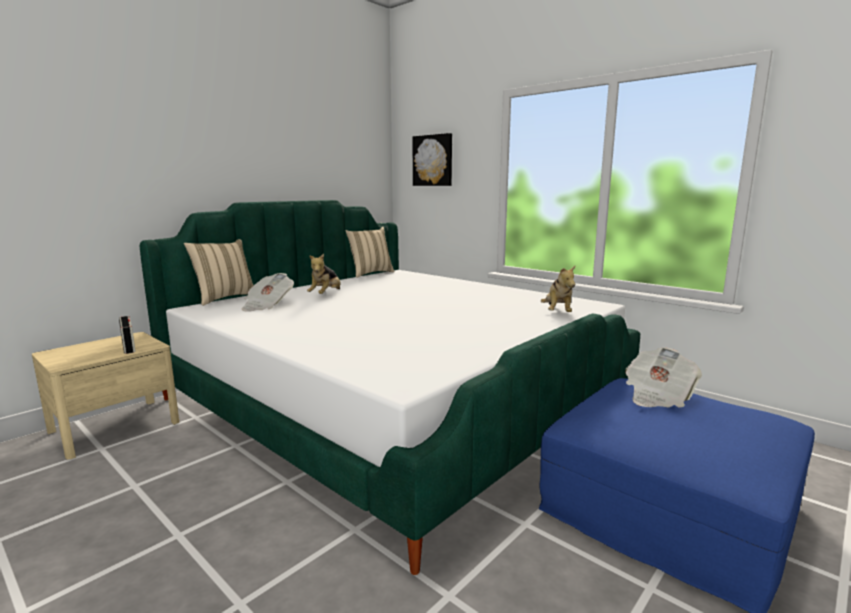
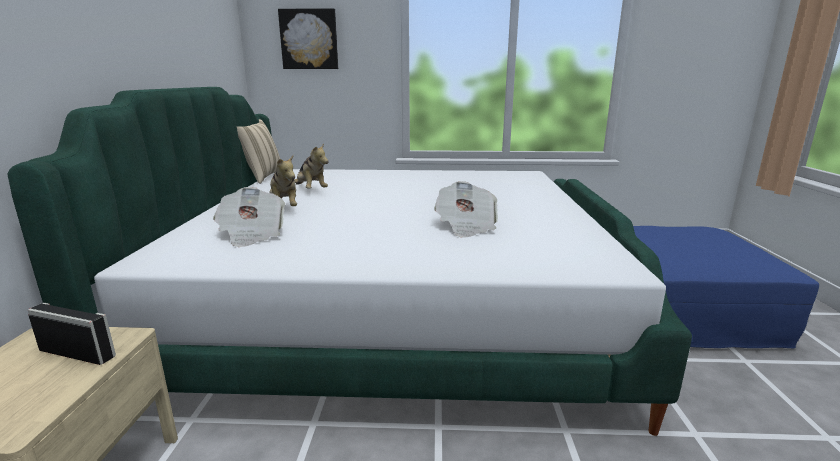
camera: 40 degrees left, 5 degrees up
beige pillow [184,239,254,306] -> none
plush toy [541,266,575,312] -> plush toy moved to [294,143,328,189]
newspaper [625,347,702,408] -> newspaper moved to [434,181,498,238]

